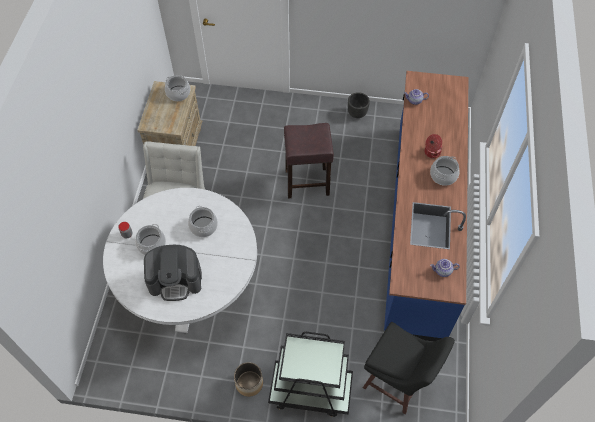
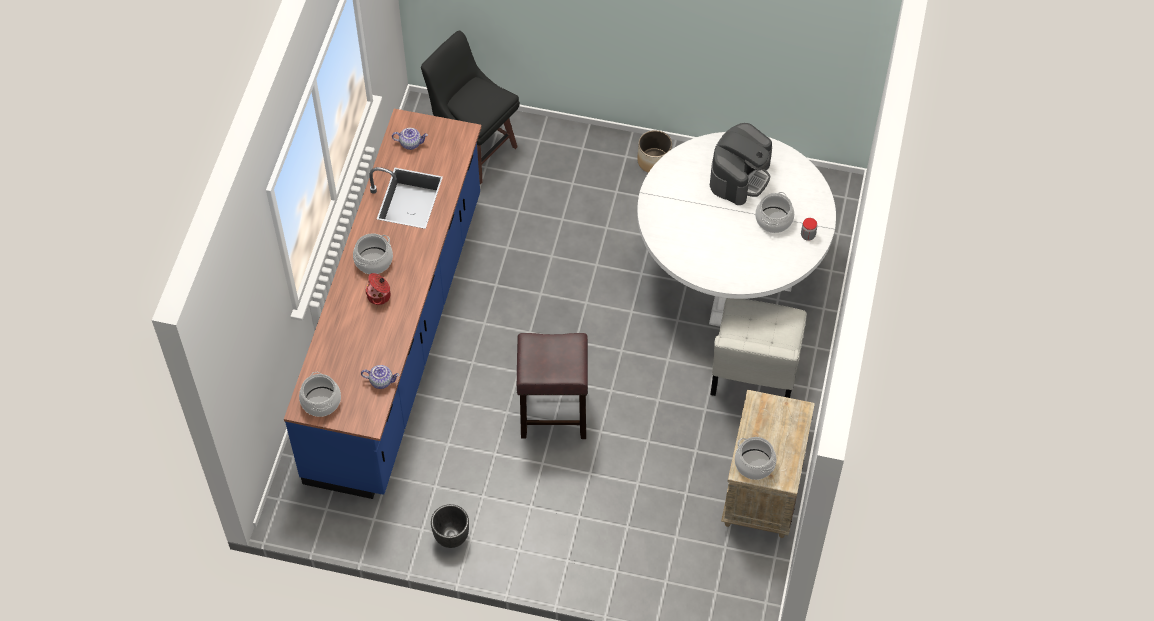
camera: 175 degrees left, 0 degrees up
coffee machine [144,245,202,301] -> coffee machine turned 120 degrees clockwise [710,123,772,205]
cooking pot [188,206,218,237] -> cooking pot moved to [299,372,341,417]
black cart [268,332,353,417] -> none

